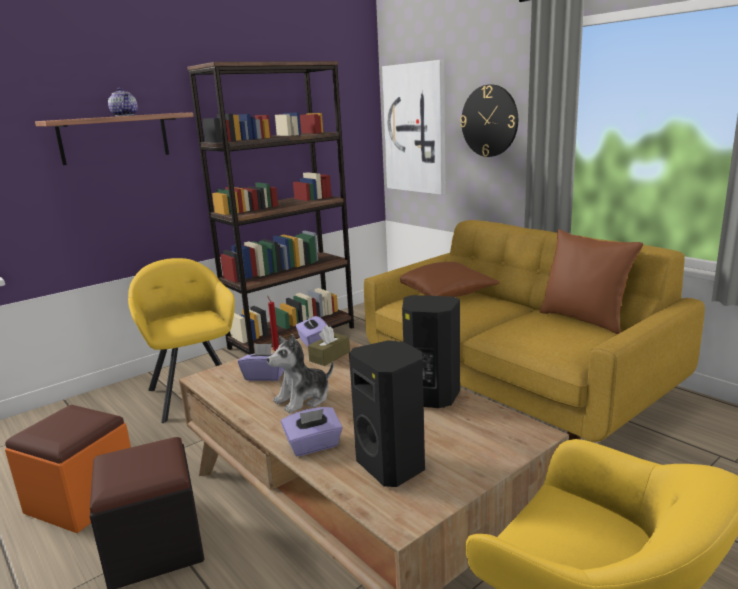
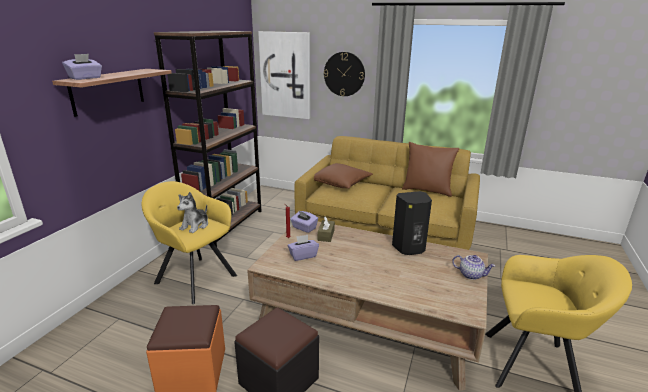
camera: 30 degrees left, 5 degrees up
teapot [108,87,138,116] -> teapot moved to [452,255,495,280]
plush toy [267,334,333,413] -> plush toy moved to [177,192,208,233]
purple tissue box [281,407,343,456] -> purple tissue box moved to [62,54,102,80]
black speaker [349,340,425,487] -> none

